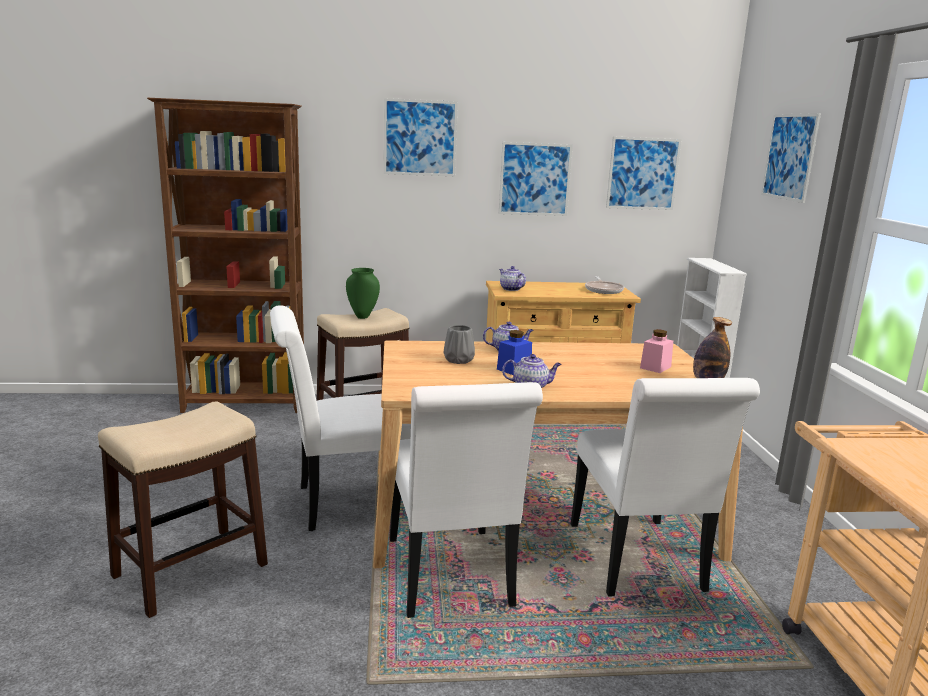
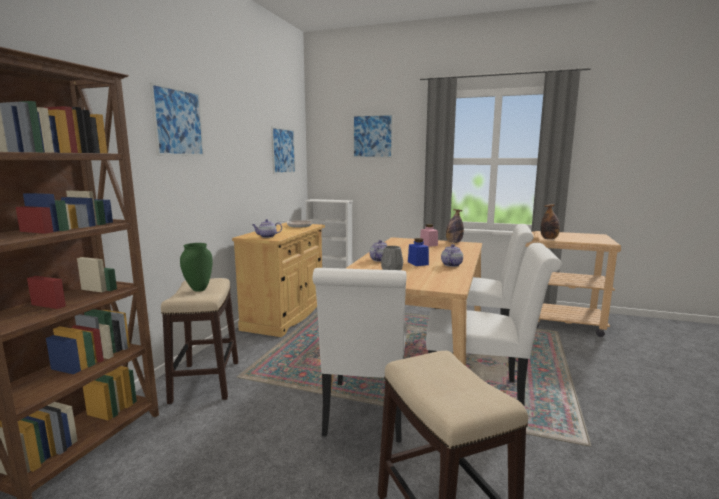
camera: 65 degrees left, 5 degrees down
picture [499,142,573,216] -> none
none -> bottle [541,204,560,239]

